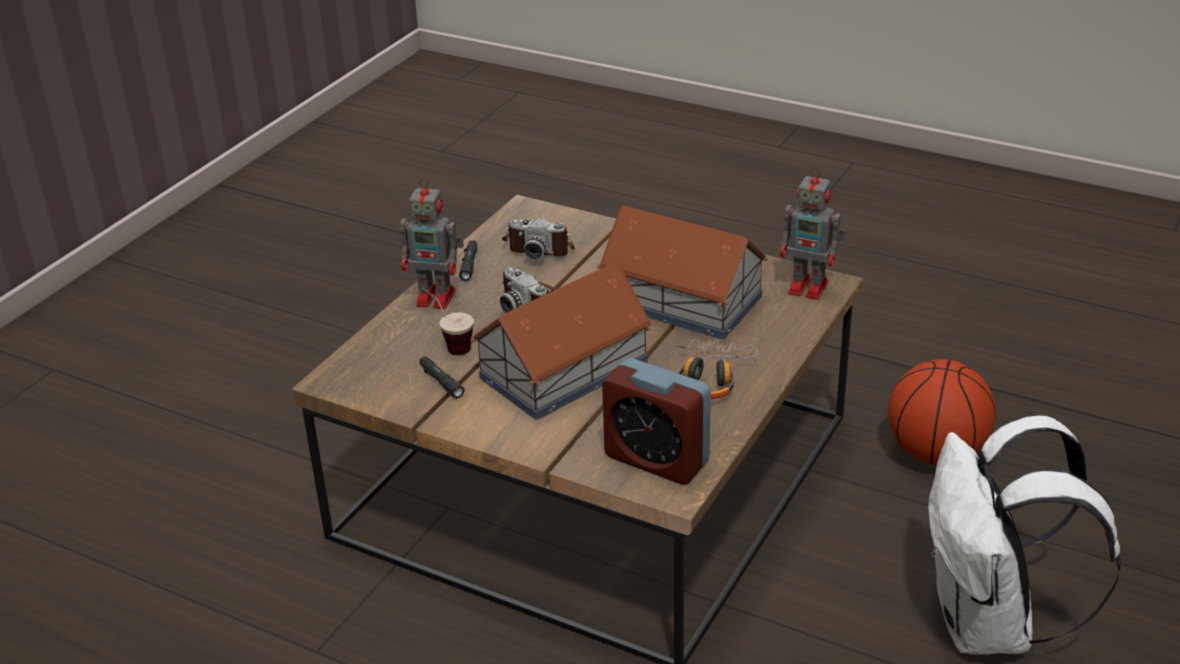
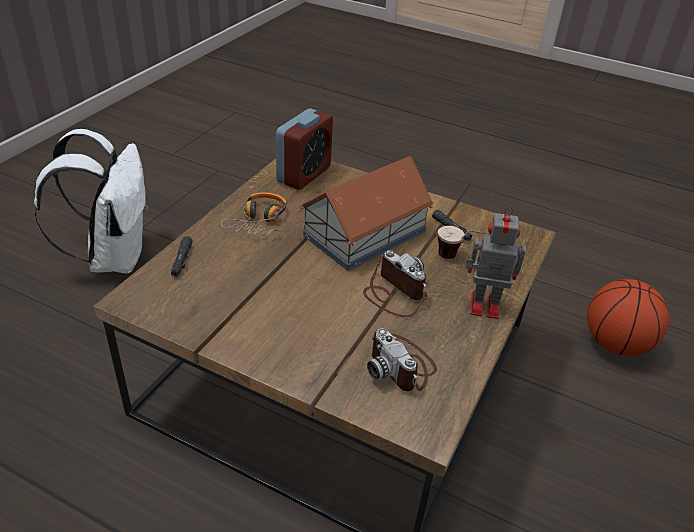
camera: 175 degrees right, 5 degrees up
black flashlight [459,240,477,281] -> black flashlight moved to [171,236,193,277]
camera [502,218,575,259] -> camera turned 135 degrees counterclockwise [367,328,437,391]
toy house [597,206,768,340] -> none
alarm clock [602,358,711,484] -> alarm clock turned 90 degrees clockwise [276,108,333,190]
toy robot [780,167,846,300] -> none
basketball [888,359,996,465] -> basketball moved to [587,279,670,356]

